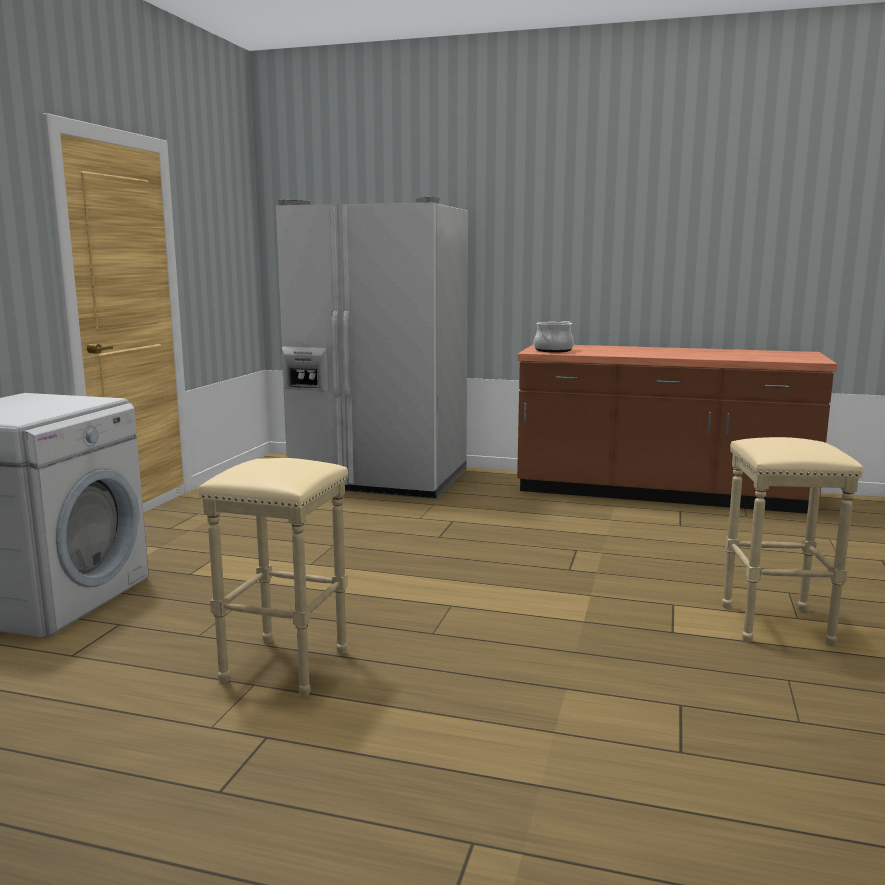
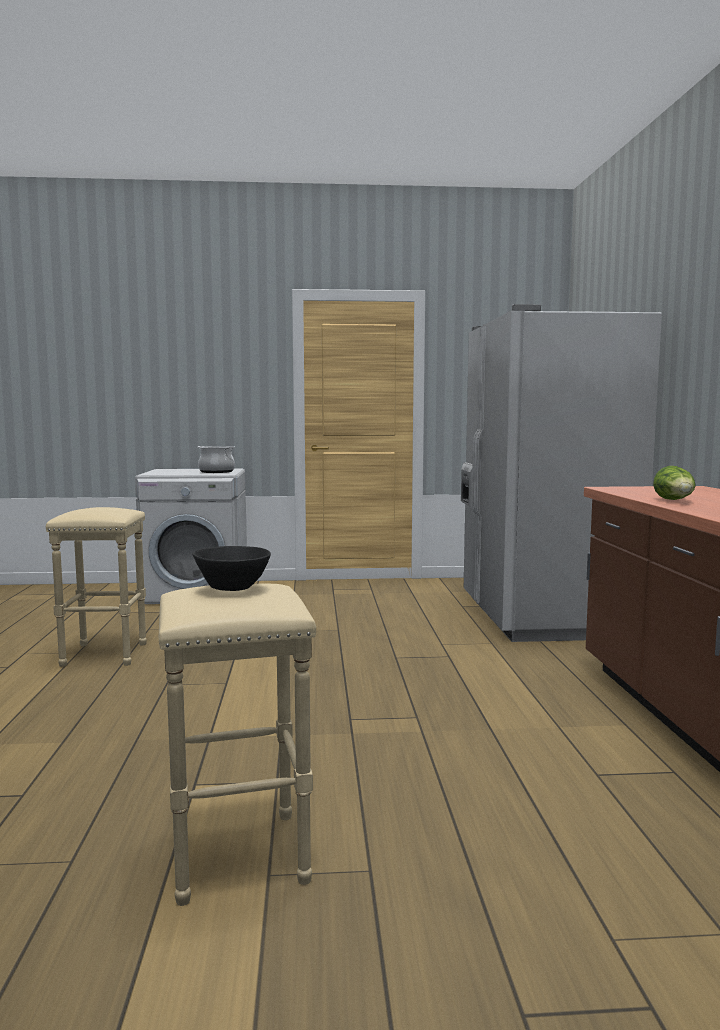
camera: 70 degrees right, 5 degrees down
cooking pot [534,321,574,353] -> cooking pot moved to [197,446,235,473]
none -> black bowl [192,546,271,591]
none -> lettuce [653,466,696,500]

